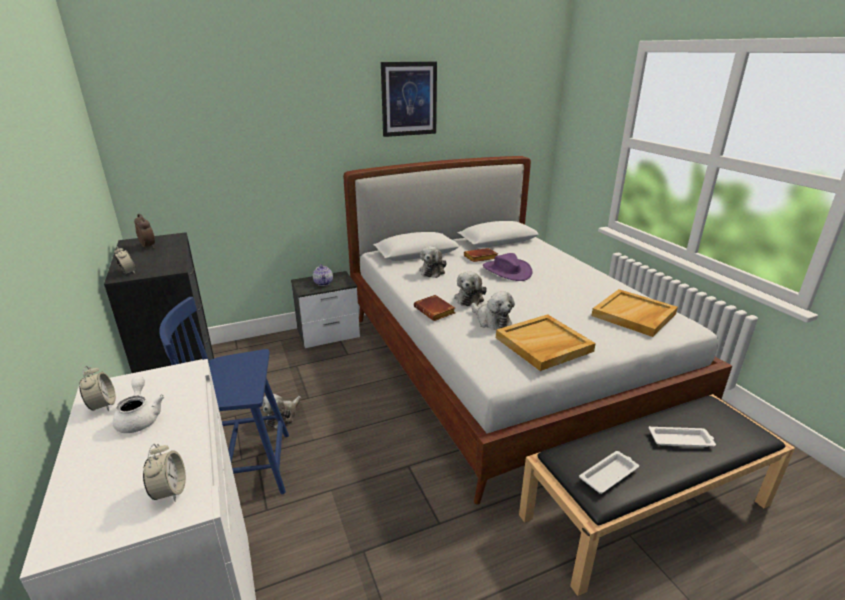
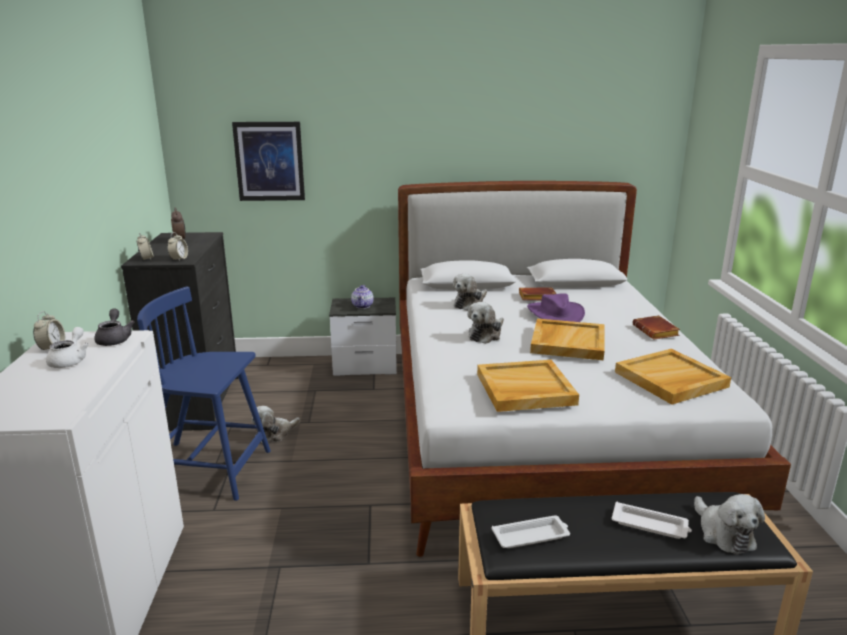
camera: 20 degrees right, 5 degrees down
alarm clock [143,444,186,502] -> alarm clock moved to [167,232,188,262]
picture [381,62,437,137] -> picture moved to [232,122,305,201]
brown book [414,295,455,321] -> brown book moved to [633,315,680,339]
plush toy [471,291,515,330] -> plush toy moved to [694,494,765,555]
none -> grey teapot [94,309,135,346]
none -> beige tray [530,319,605,360]

